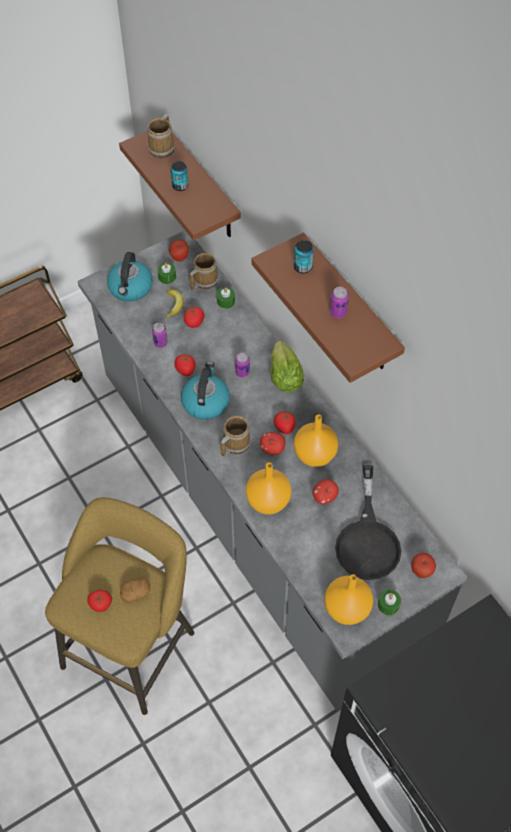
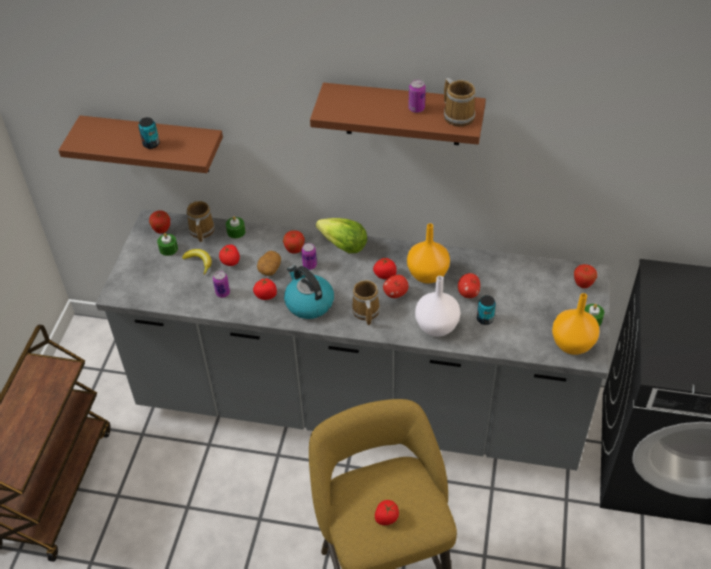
camera: 45 degrees left, 10 degrees down
kettle [107,252,153,302] -> none
potato [120,578,150,603] -> potato moved to [257,251,281,276]
mug [147,113,175,158] -> mug moved to [444,78,476,127]
orange vase [246,462,291,514] -> white vase [415,276,460,337]
can [294,240,314,273] -> can moved to [477,295,496,325]
black frying pan [335,465,401,580] -> none
none -> apple [283,230,305,253]

